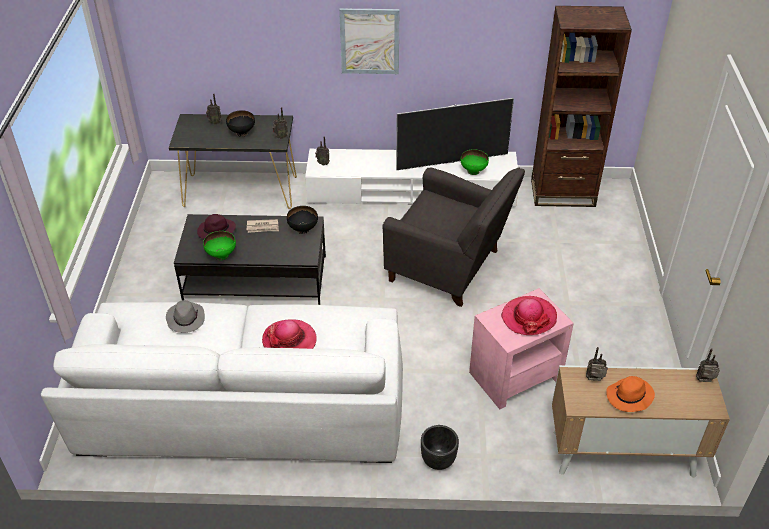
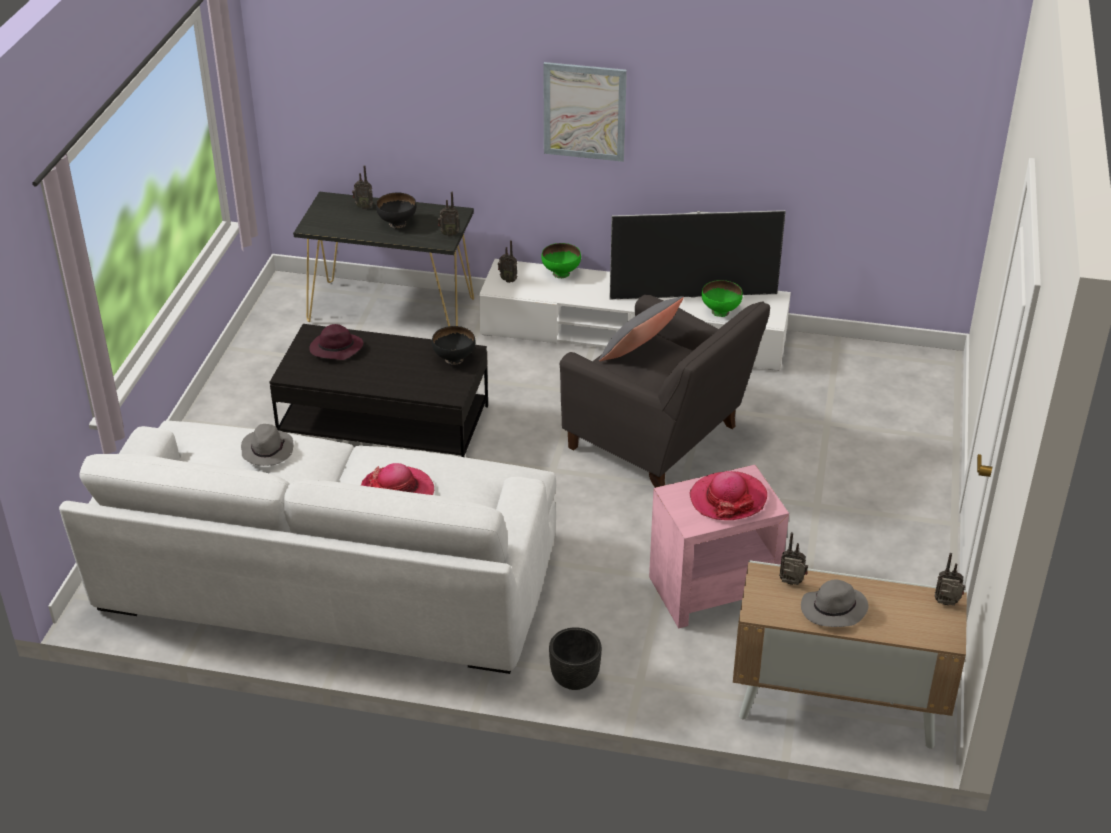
camera: 10 degrees right, 5 degrees down
green bowl [203,231,236,260] -> green bowl moved to [541,243,581,278]
newspaper [247,219,279,233] -> none
brown bookcase [531,6,632,207] -> none
orange hat [607,376,655,412] -> grey hat [801,579,869,627]
none -> grey pillow [598,297,684,361]

